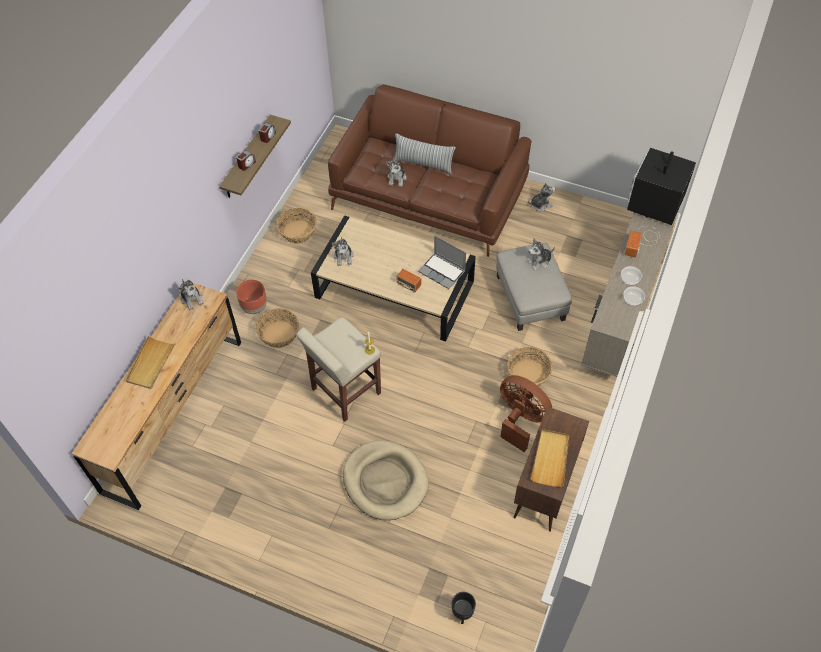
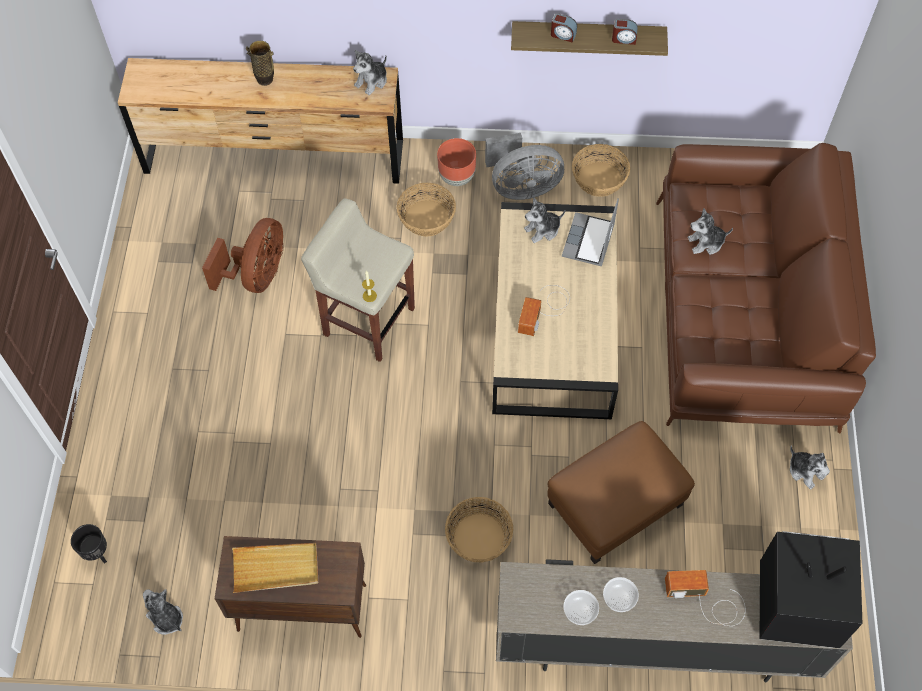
camera: 70 degrees right, 5 degrees up
beige tray [126,335,176,389] -> vase [246,41,274,86]
beige dog bed [343,440,429,520] -> none
pillow [393,133,456,174] -> none
laptop [418,235,466,289] -> laptop moved to [562,198,619,266]
grey ottoman [496,243,572,331] -> brown ottoman [547,421,695,564]
brown fan [500,375,552,452] -> brown fan moved to [202,218,283,293]
plush toy [526,238,555,270] -> plush toy moved to [143,589,183,635]
none -> grey fan [485,133,564,200]

